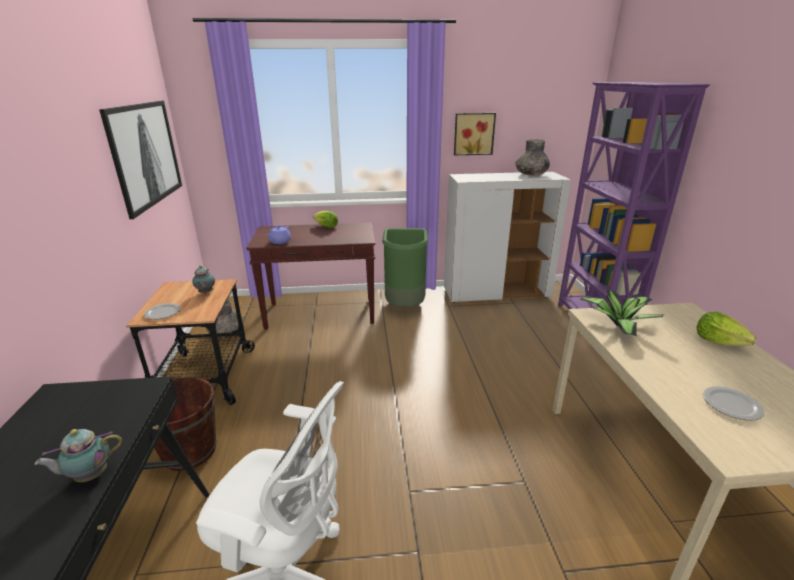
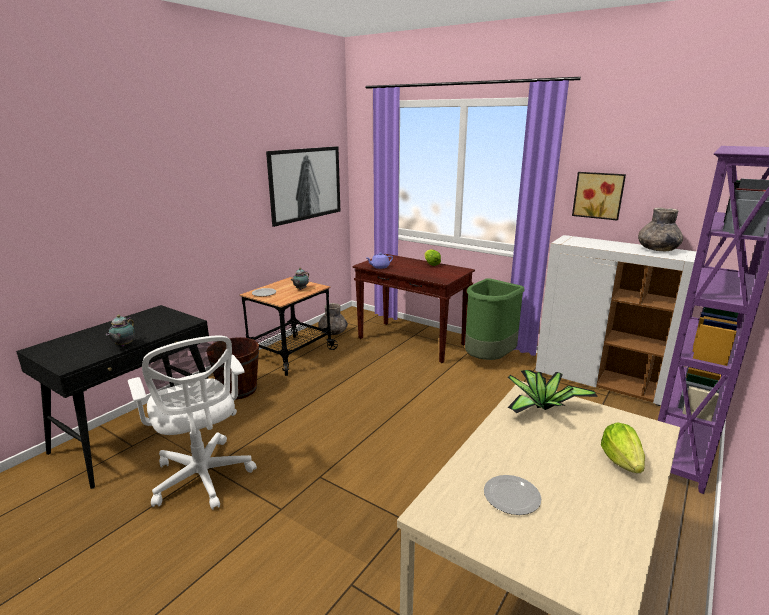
camera: 40 degrees right, 5 degrees down
teapot [34,429,122,482] -> teapot turned 90 degrees counterclockwise [106,315,135,346]

